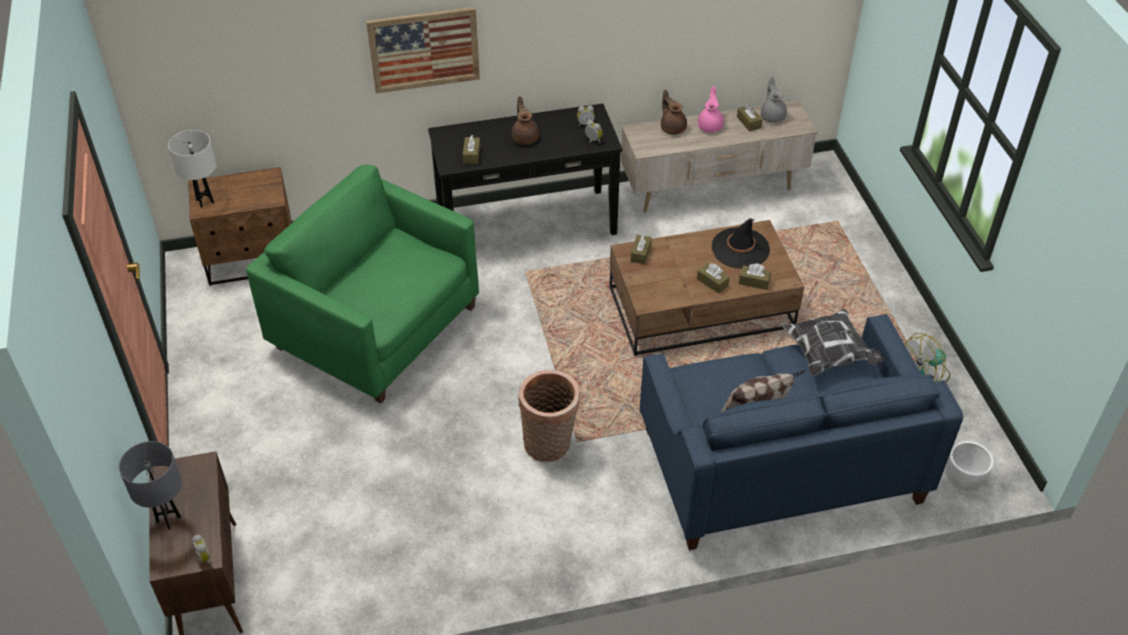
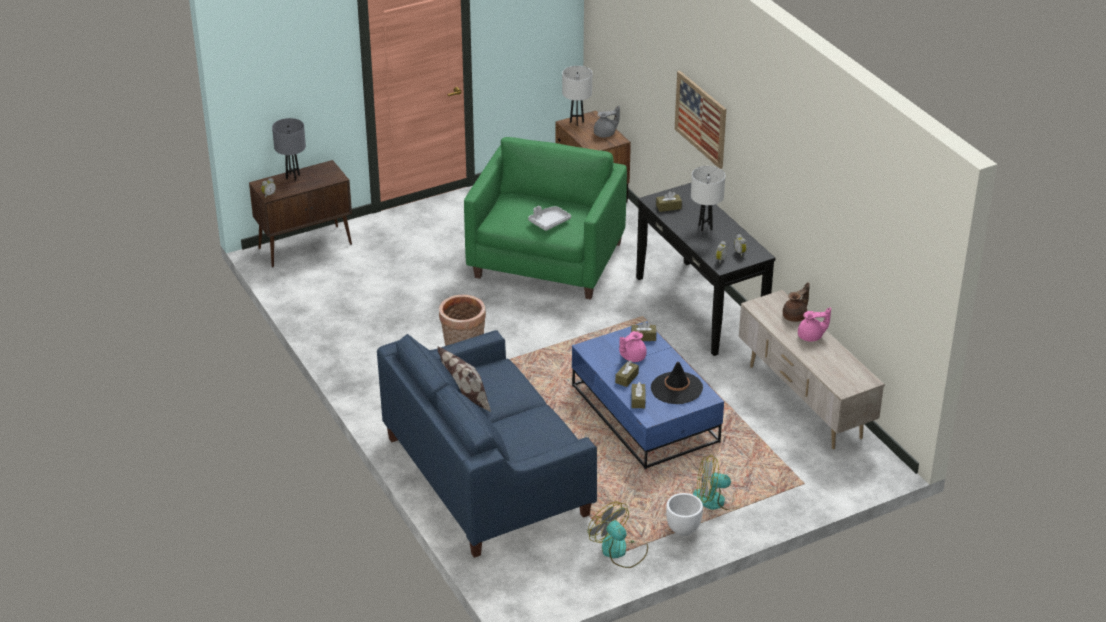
camera: 75 degrees right, 10 degrees down
brown teapot [512,96,539,145] -> white table lamp [691,166,725,231]
brown coffee table [609,220,804,356] -> blue coffee table [572,321,724,469]
brown tissue box [737,104,763,132] -> none
grey teapot [761,77,787,123] -> grey teapot moved to [594,106,620,138]
pillow [781,309,884,376] -> none
white planter [946,441,994,491] -> white planter moved to [666,493,703,536]
none -> grey tray [528,206,571,231]
none -> pink teapot [619,331,647,362]
none -> fan [693,455,742,510]

